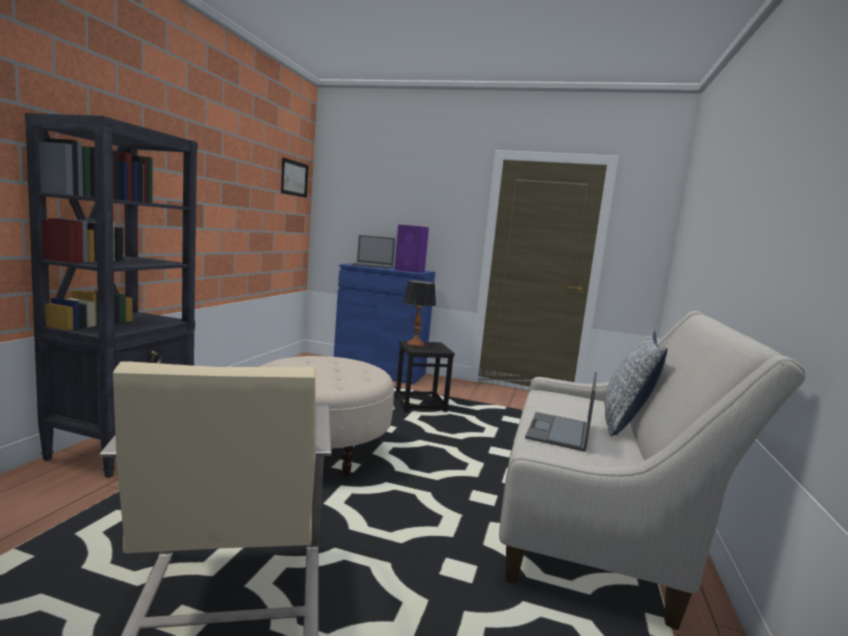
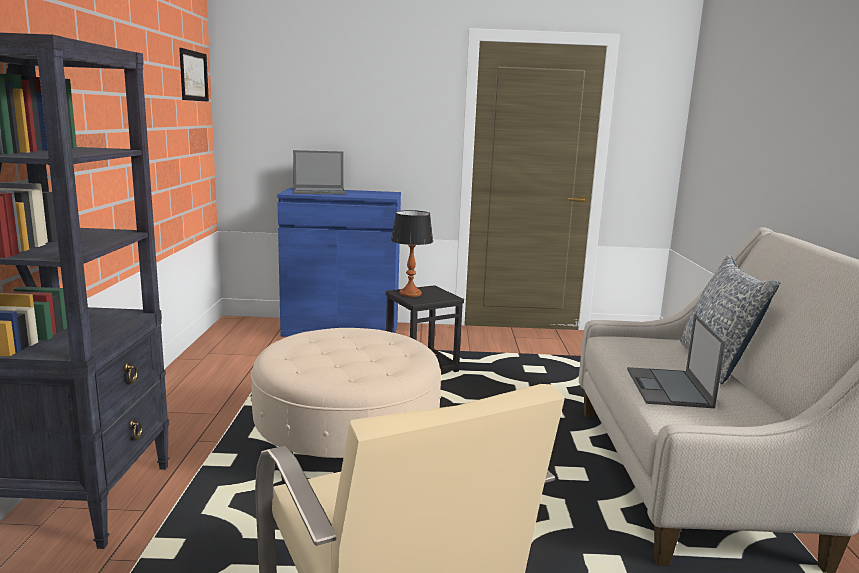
camera: 15 degrees left, 5 degrees up
purple speaker [394,224,429,273] -> none

